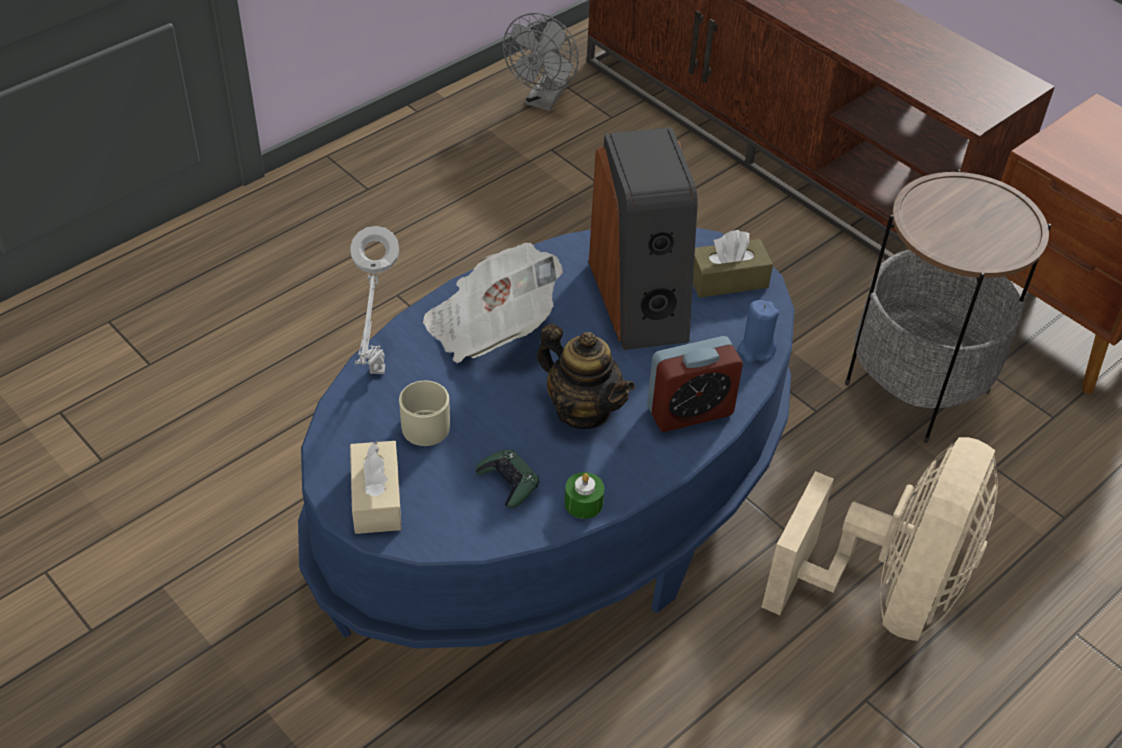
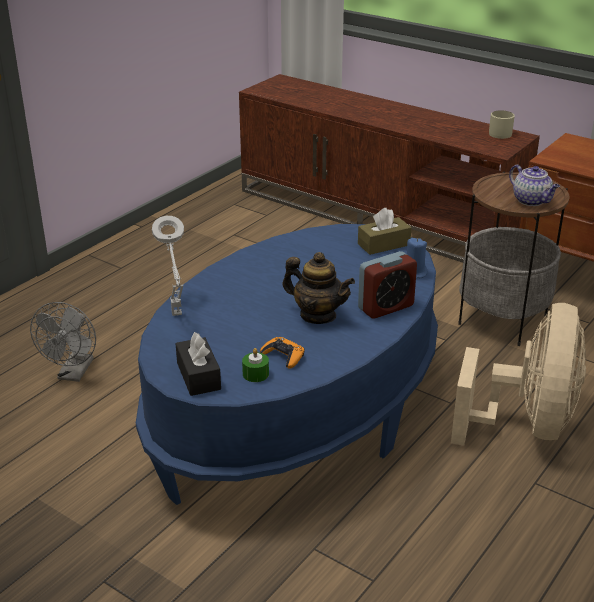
camera: 10 degrees left, 15 degrees down
beige tissue box [350,441,402,534] -> black tissue box [175,332,221,396]
beige mug [399,381,450,446] -> beige mug moved to [489,110,515,139]
newspaper [423,243,563,363] -> none
green game controller [476,450,539,508] -> orange game controller [260,337,305,369]
grey fan [503,13,579,111] -> grey fan moved to [30,302,96,382]
green candle [565,472,604,519] -> green candle moved to [242,348,269,382]
speaker [589,127,698,350] -> none
none -> teapot [509,165,560,206]

